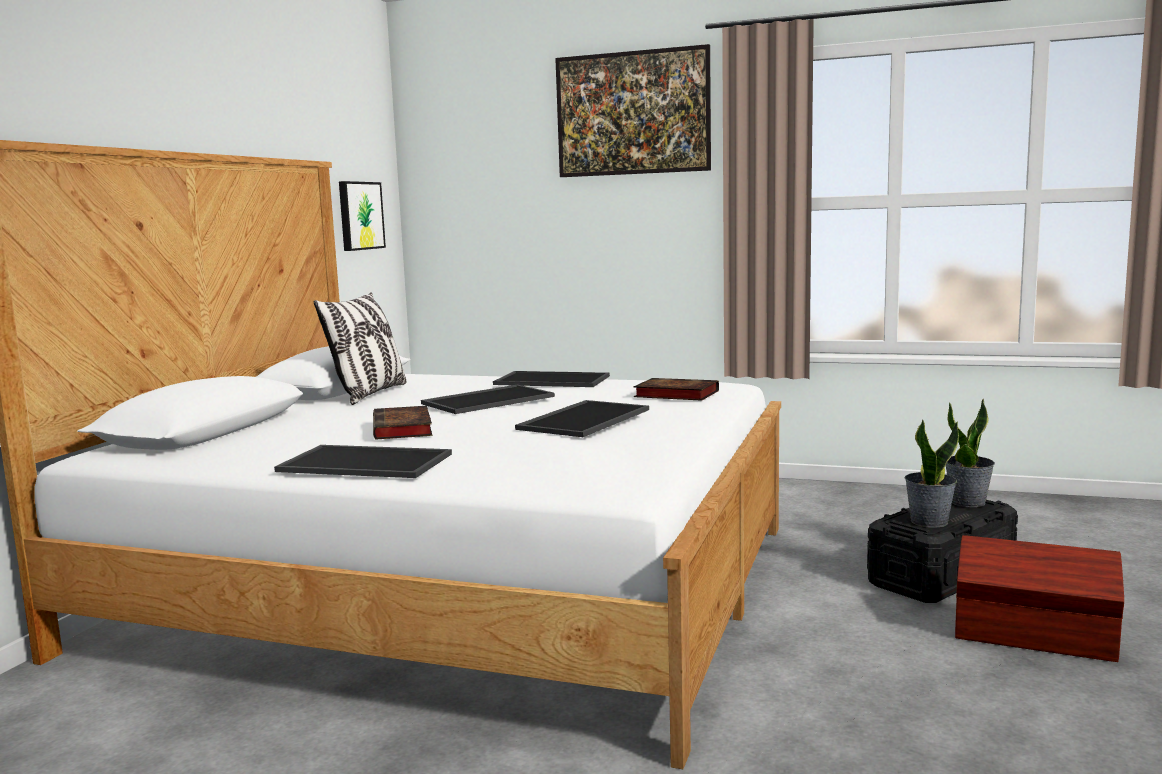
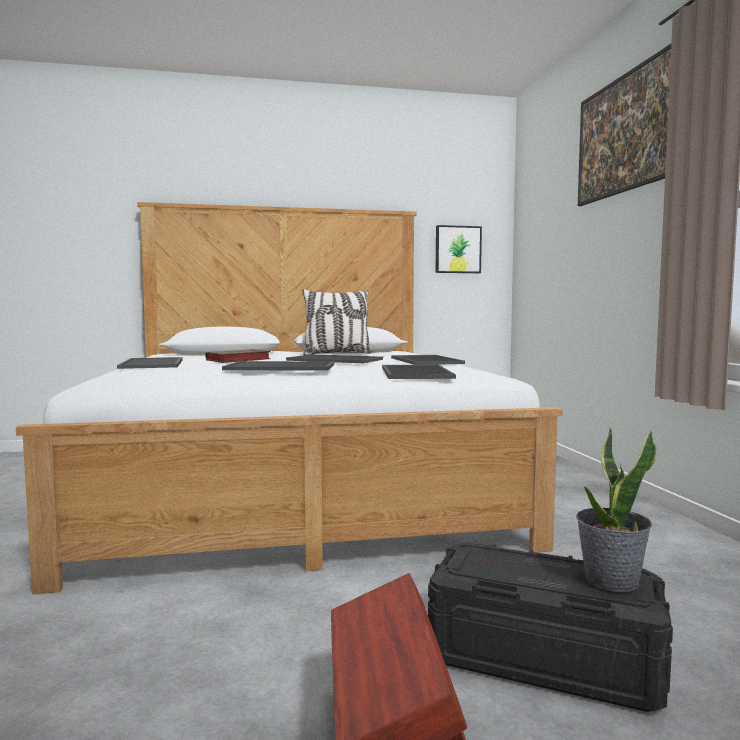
camera: 60 degrees right, 5 degrees down
book [633,378,719,401] -> tray [382,365,456,379]
potted plant [904,420,959,528] -> none

